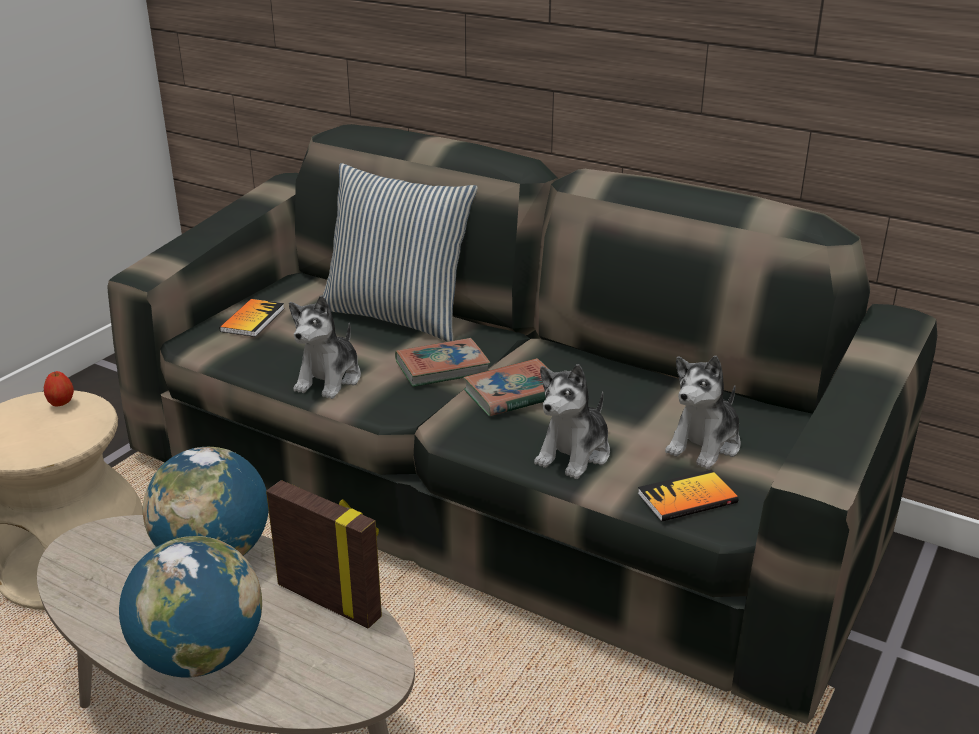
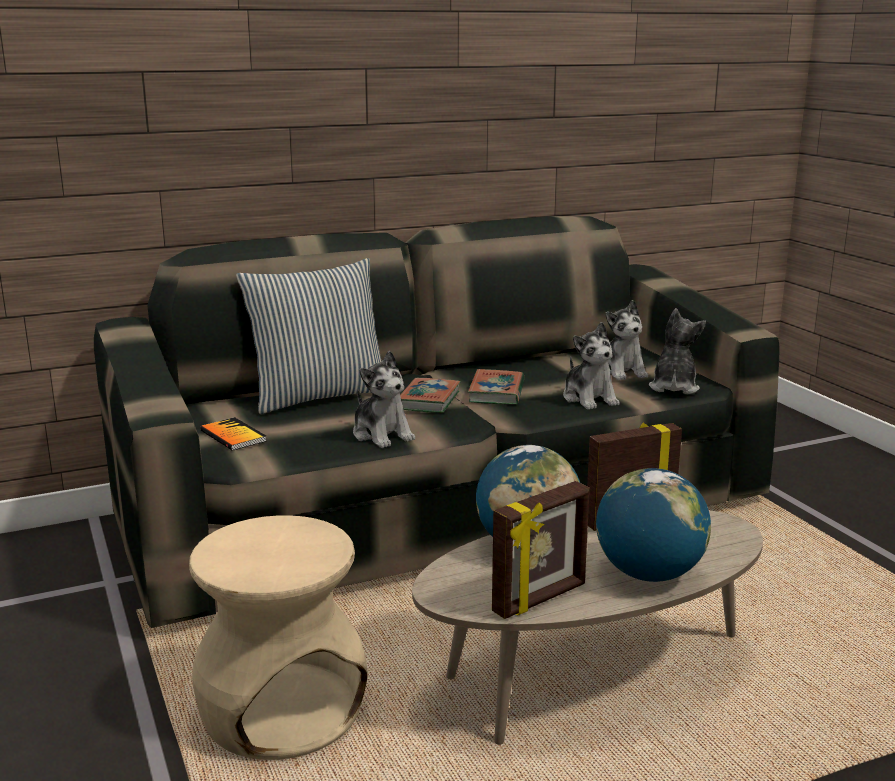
camera: 55 degrees left, 10 degrees down
apple [44,371,74,407] -> none
book [637,470,738,522] -> plush toy [649,308,706,394]
none -> picture frame [492,481,590,619]

